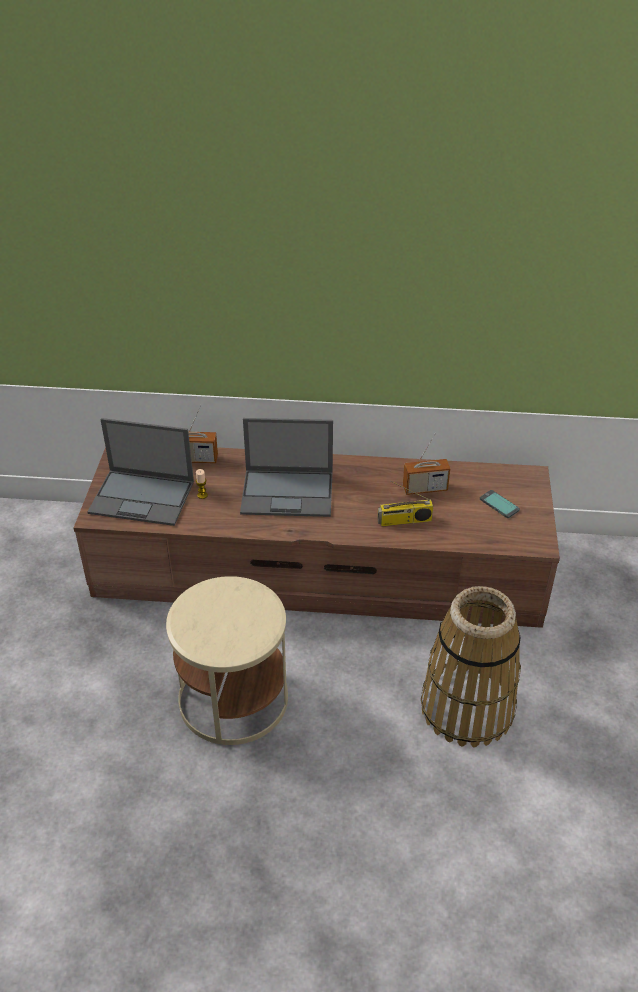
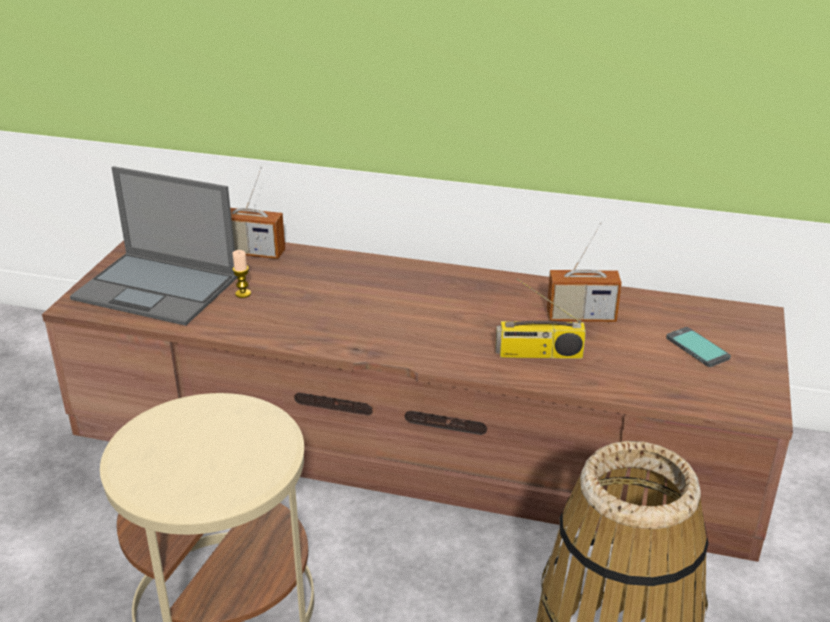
camera: 10 degrees right, 10 degrees down
laptop [240,418,333,517] -> none

